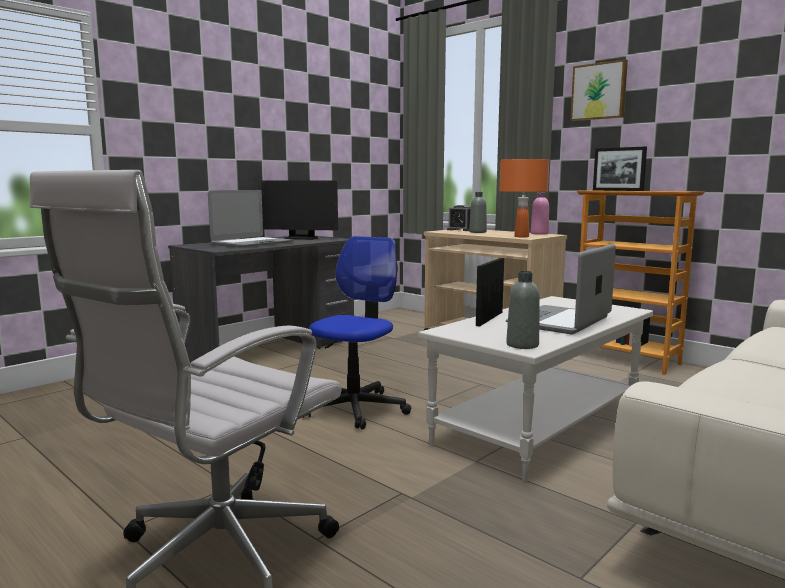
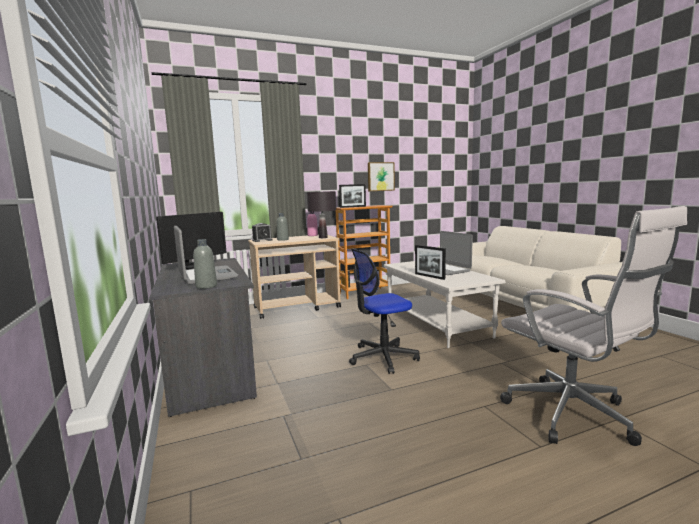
camera: 65 degrees left, 0 degrees up
office chair [303,236,411,430] -> office chair turned 75 degrees counterclockwise [349,248,420,374]
orange table lamp [500,159,549,237] -> black table lamp [307,191,336,238]
grey bottle [506,271,540,349] -> grey bottle moved to [193,239,217,289]
picture [570,59,628,121] -> picture moved to [368,162,395,191]

